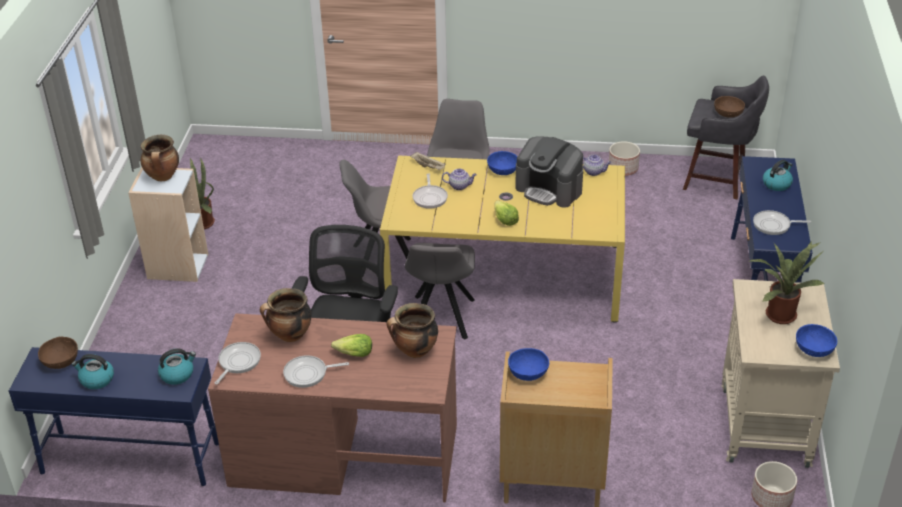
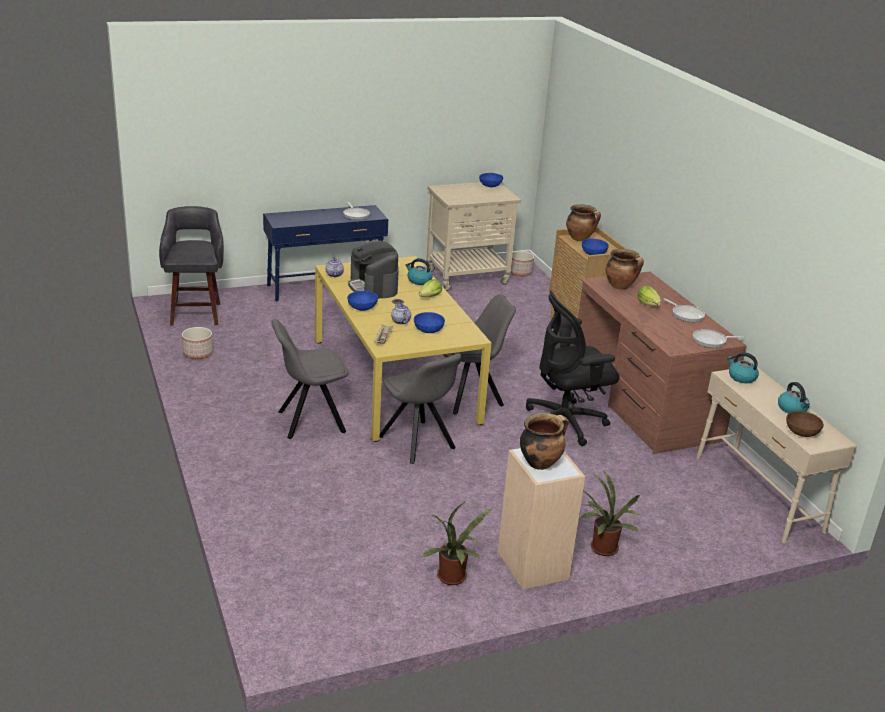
camera: 120 degrees left, 10 degrees down
blue console table [8,347,219,486] -> beige console table [696,367,857,543]
cooking pot [260,288,312,342] -> cooking pot moved to [566,204,601,241]
frying pan [412,173,448,209] -> blue bowl [414,312,445,333]
coffee machine [515,136,583,208] -> coffee machine turned 150 degrees clockwise [348,240,399,299]
brown bowl [714,96,745,118] -> none
potted plant [750,241,826,324] -> potted plant moved to [579,471,641,556]
kettle [763,160,793,191] -> kettle moved to [406,258,433,285]

